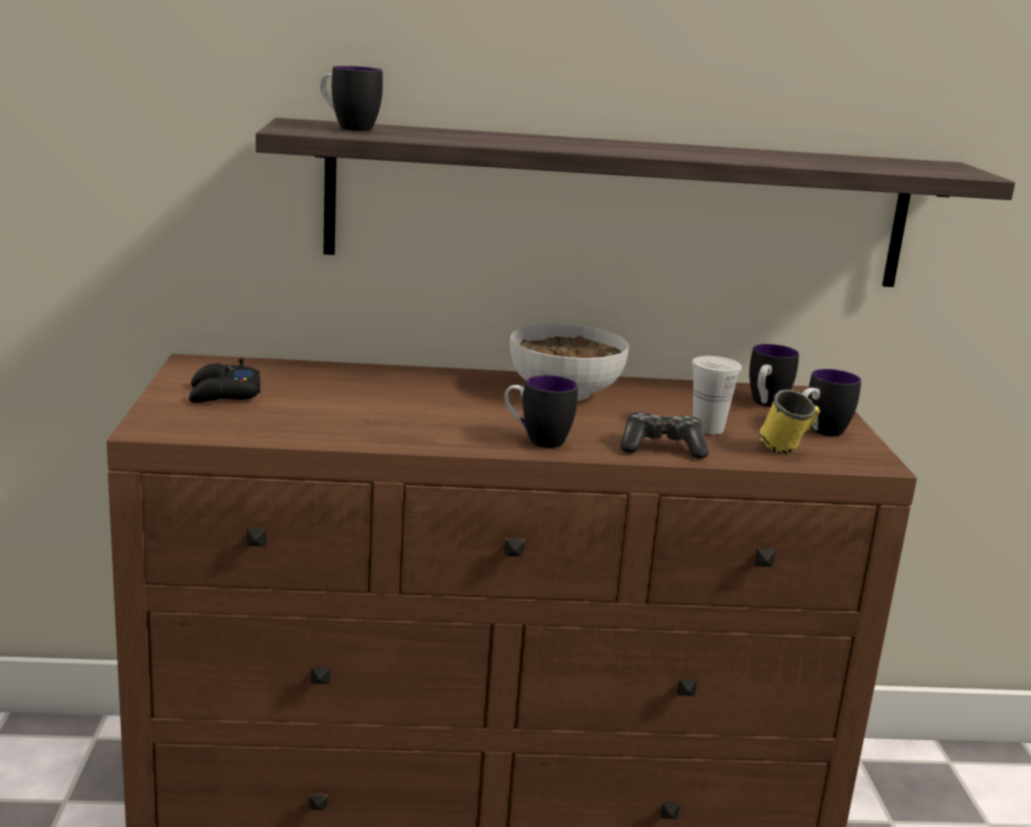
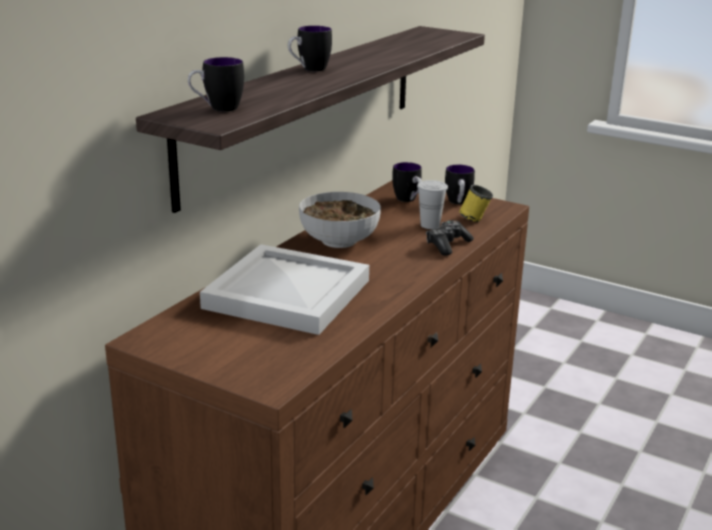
camera: 55 degrees left, 5 degrees up
black game controller [189,358,260,403] -> none
mug [504,375,578,448] -> mug moved to [288,26,332,72]
none -> white tray [200,244,369,335]

